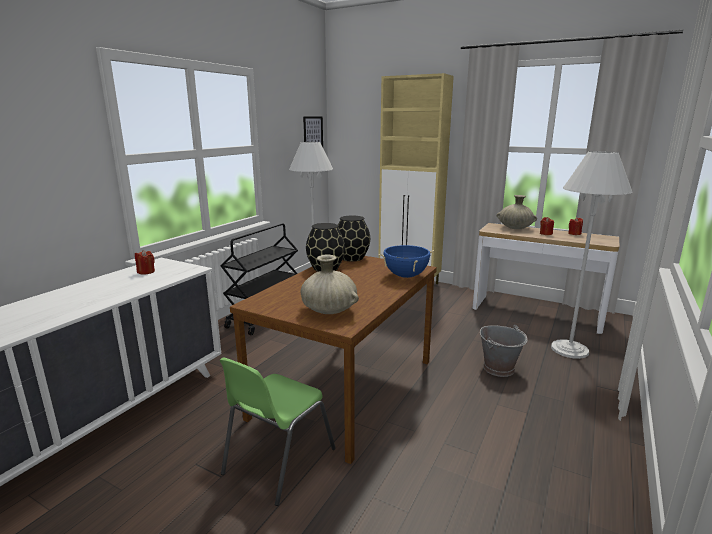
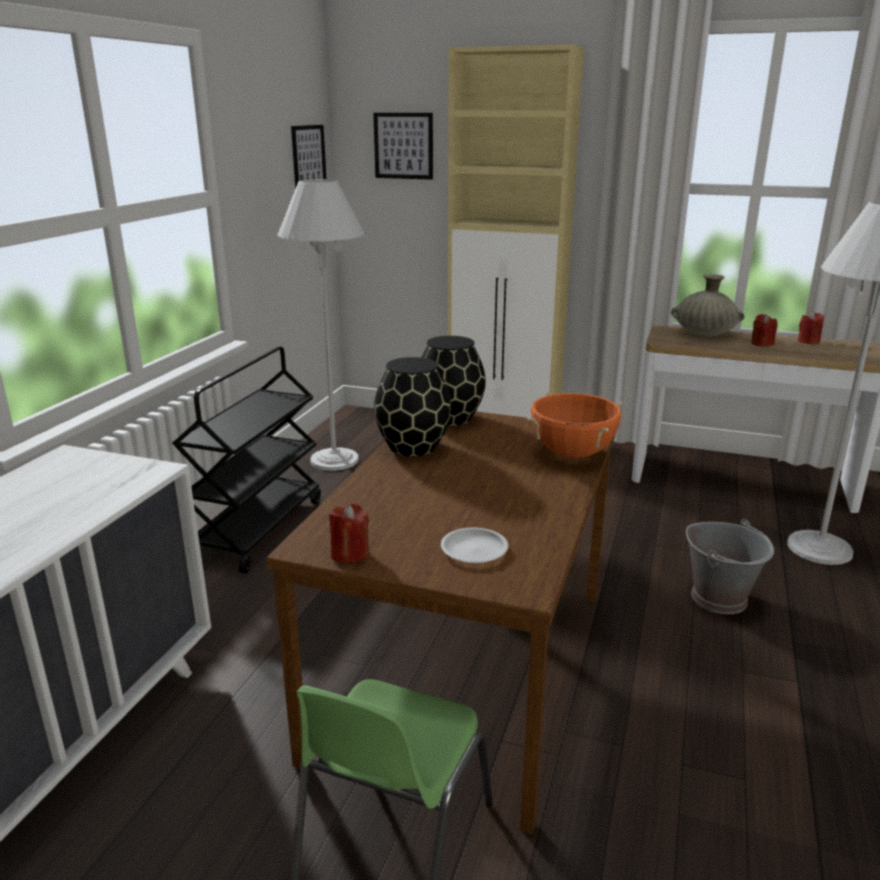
camera: 10 degrees left, 5 degrees up
red candle [135,250,155,275] -> red candle moved to [329,503,369,563]
beige vase [301,254,359,314] -> white plate [441,528,508,563]
blue cooking pot [379,245,434,278] -> orange cooking pot [527,392,623,458]
none -> picture [373,113,433,180]

